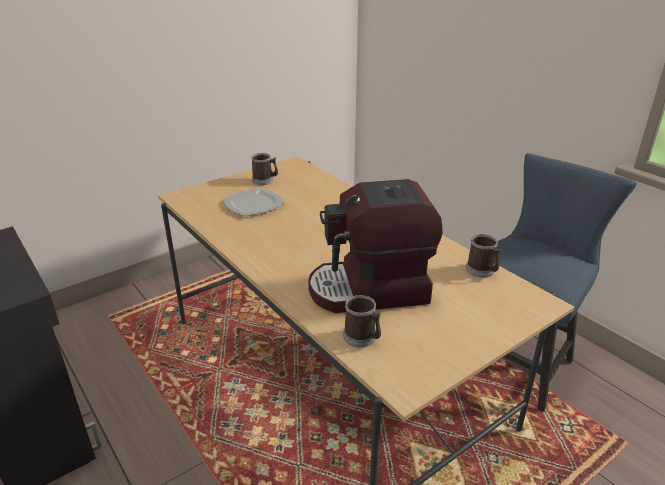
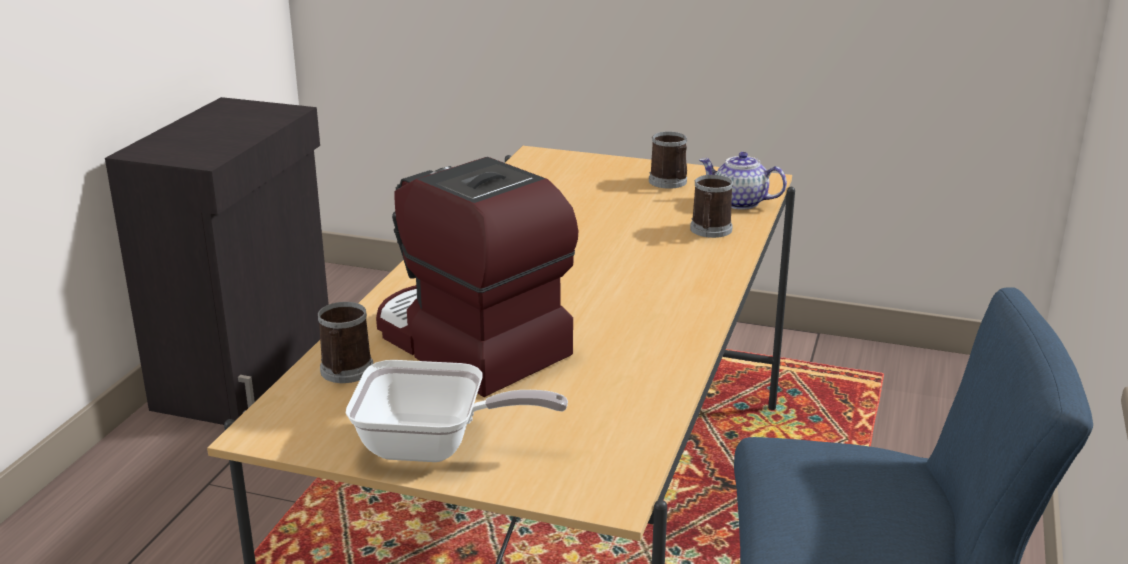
camera: 55 degrees right, 5 degrees down
plate [223,188,284,216] -> none
mug [466,234,501,278] -> mug moved to [690,175,733,238]
none -> frying pan [346,360,568,462]
none -> teapot [699,152,787,210]

